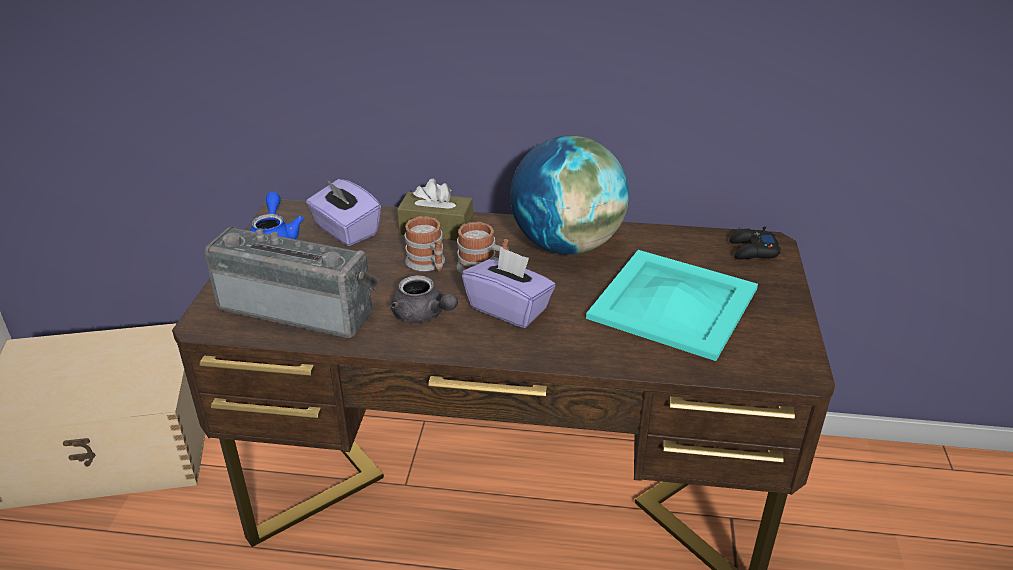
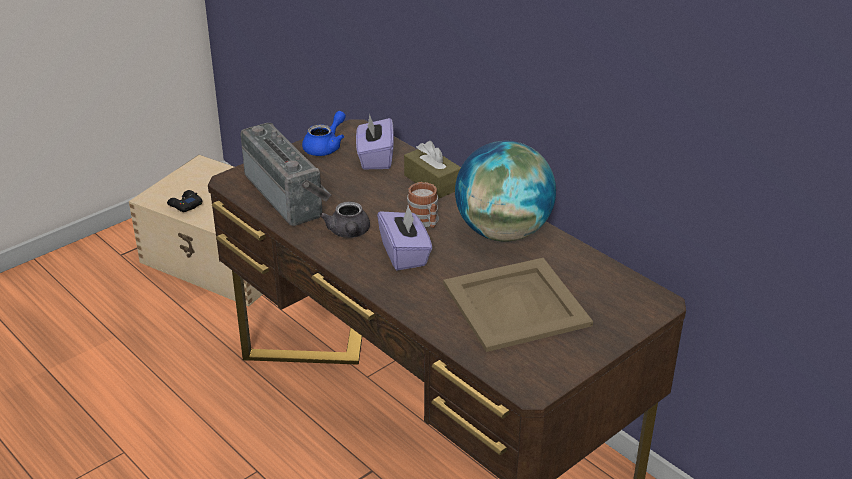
camera: 40 degrees right, 0 degrees up
mug [405,216,445,272] -> none
turquoise tray [586,250,758,361] -> beige tray [443,258,593,352]
black game controller [729,226,781,260] -> black game controller moved to [167,190,202,212]

